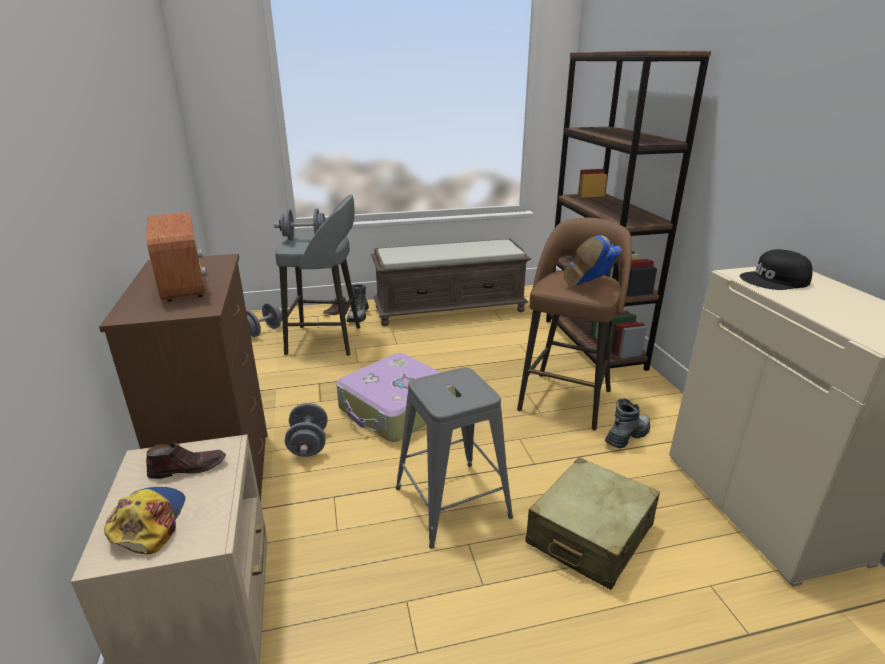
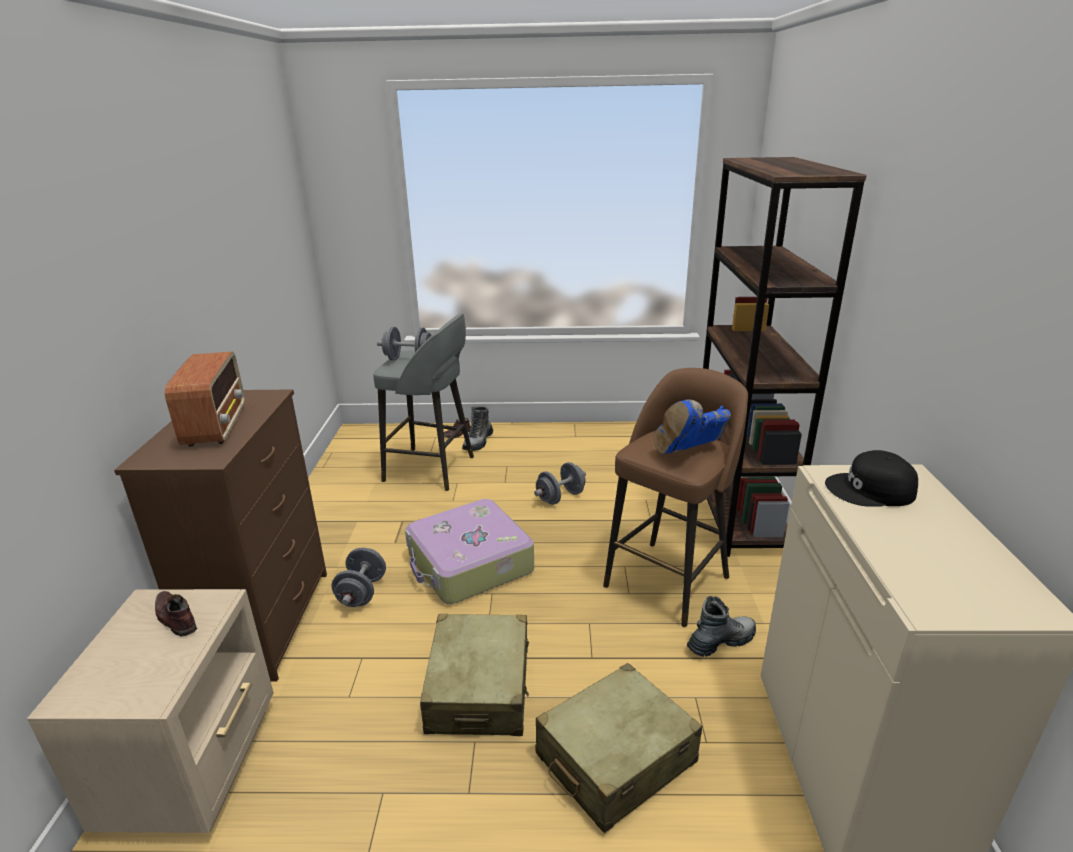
camera: 15 degrees right, 0 degrees up
cap [104,487,185,554] -> none
brown shoe [146,443,226,479] -> brown shoe turned 135 degrees counterclockwise [155,591,197,637]
grey dumbbell [246,303,282,337] -> grey dumbbell moved to [534,462,586,505]
brown bench [371,239,531,326] -> none
grey stool [396,367,513,548] -> beige suitcase [420,614,529,736]

